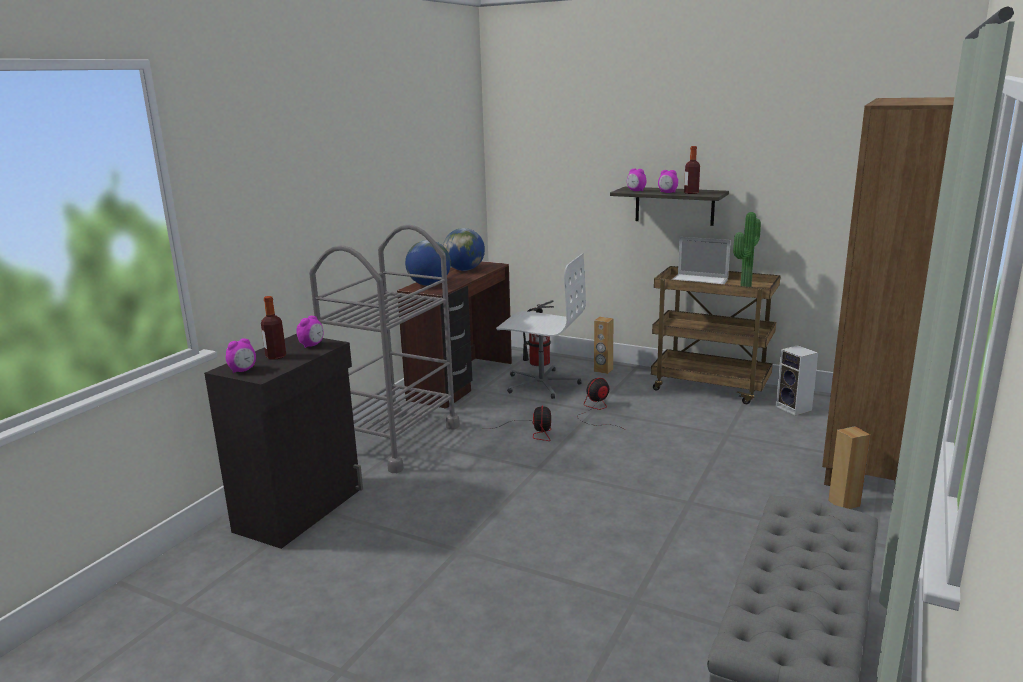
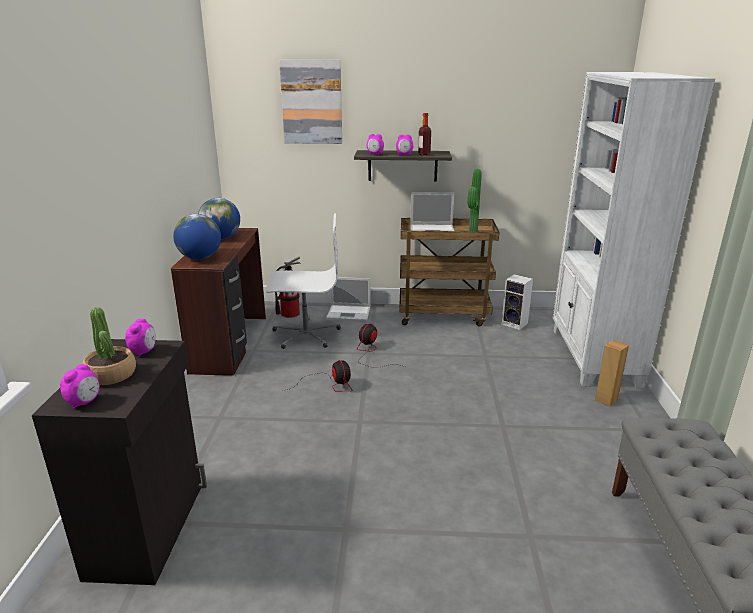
camera: 25 degrees left, 5 degrees up
bottle [261,296,286,360] -> potted plant [82,307,136,385]
grey cart [309,225,460,473] -> none
brown speaker [594,317,613,374] -> laptop [326,277,370,321]
brown bookcase [822,97,954,486] -> white bookcase [553,72,715,388]
none -> picture [279,60,342,144]

